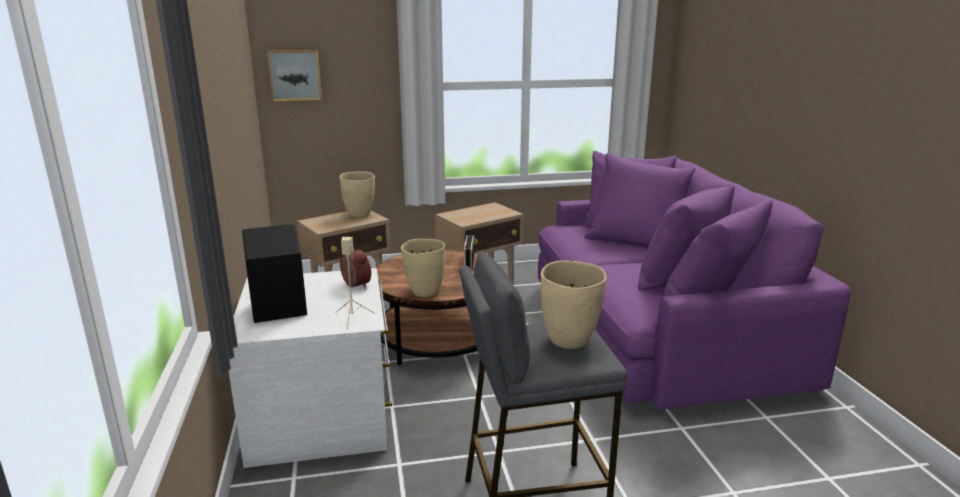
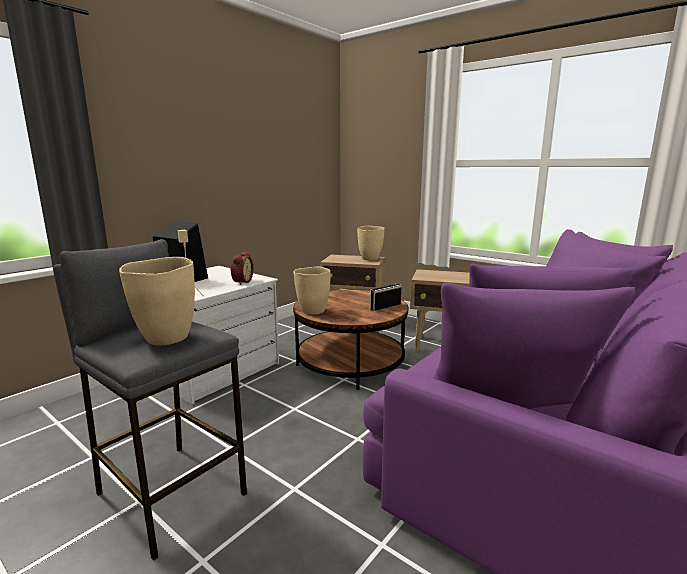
camera: 50 degrees right, 5 degrees down
picture [267,50,322,101] -> none

